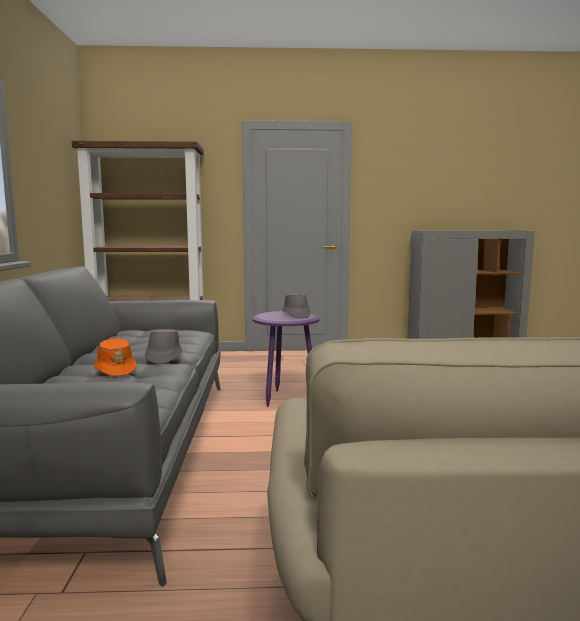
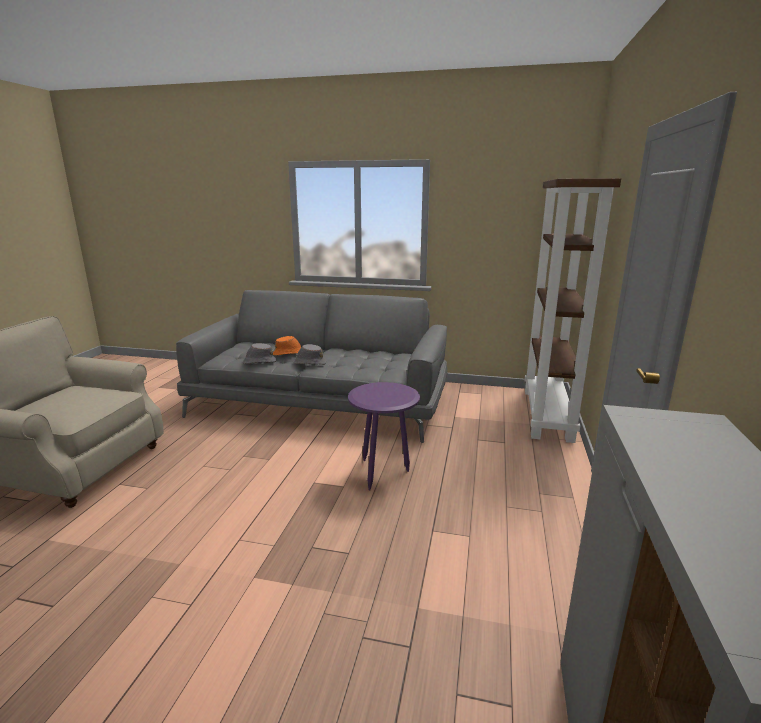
camera: 105 degrees right, 10 degrees up
grey hat [282,294,311,318] -> grey hat moved to [243,343,277,364]

